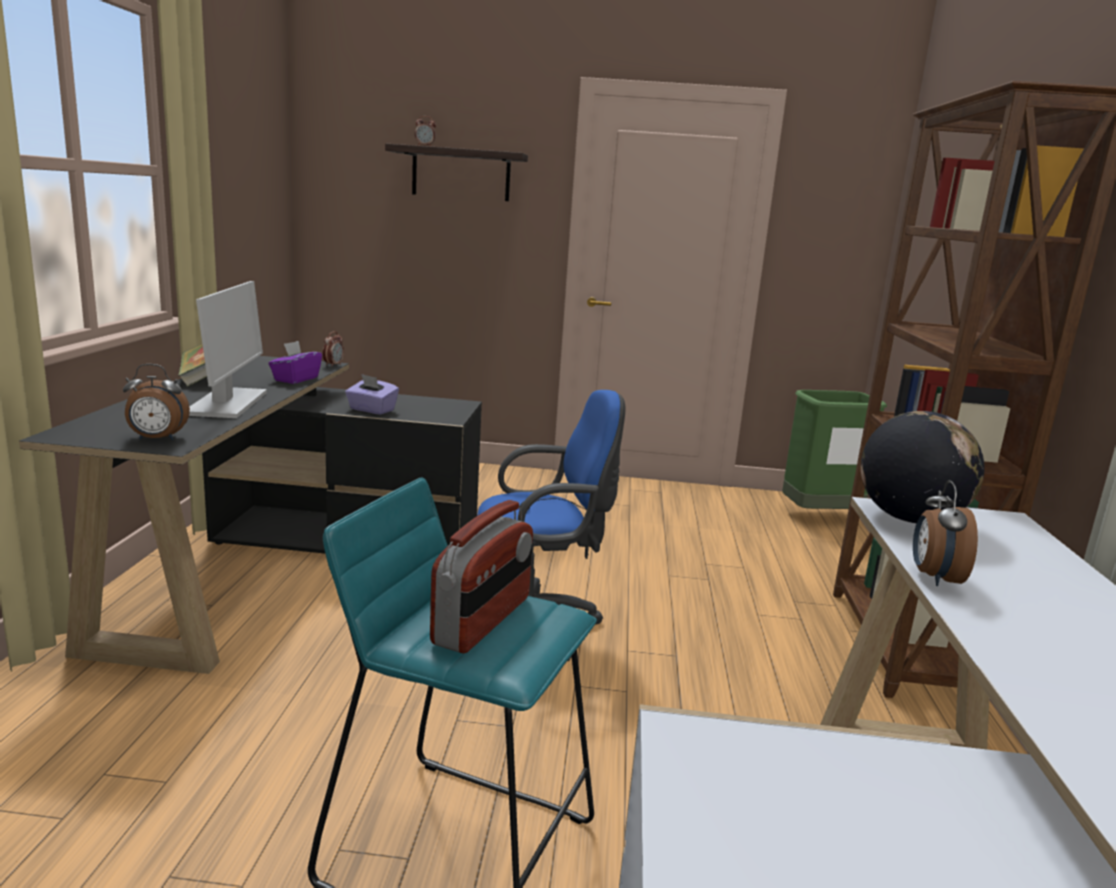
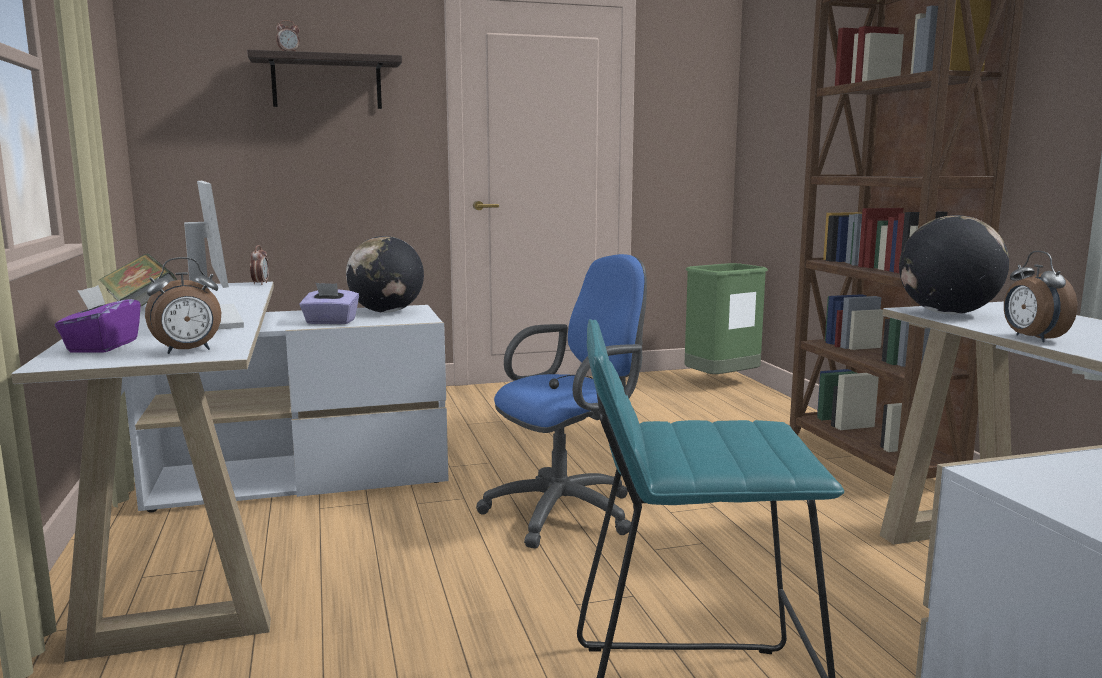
camera: 20 degrees left, 5 degrees down
black desk [19,356,482,674] -> white desk [11,282,449,662]
purple tissue box [269,341,322,384] -> purple tissue box moved to [55,285,141,352]
radio [430,500,533,653] -> none
none -> globe [346,236,424,313]

